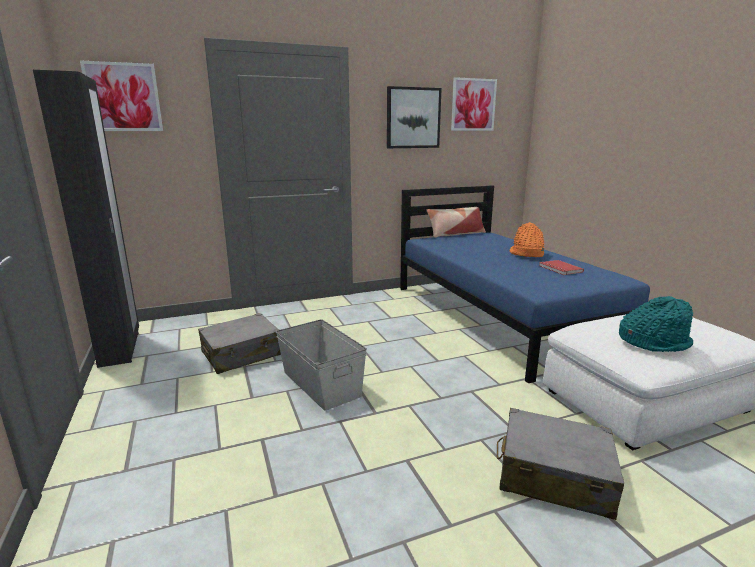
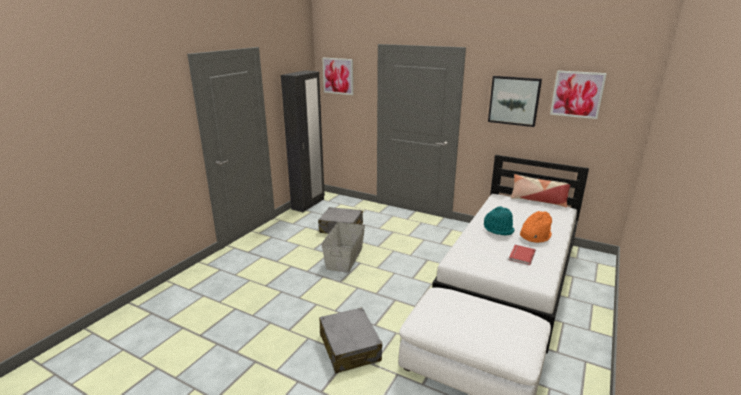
camera: 50 degrees right, 5 degrees up
blue bed [400,185,650,383] -> white bed [432,155,589,354]
turquoise hat [619,296,693,352] -> turquoise hat moved to [484,206,514,235]

